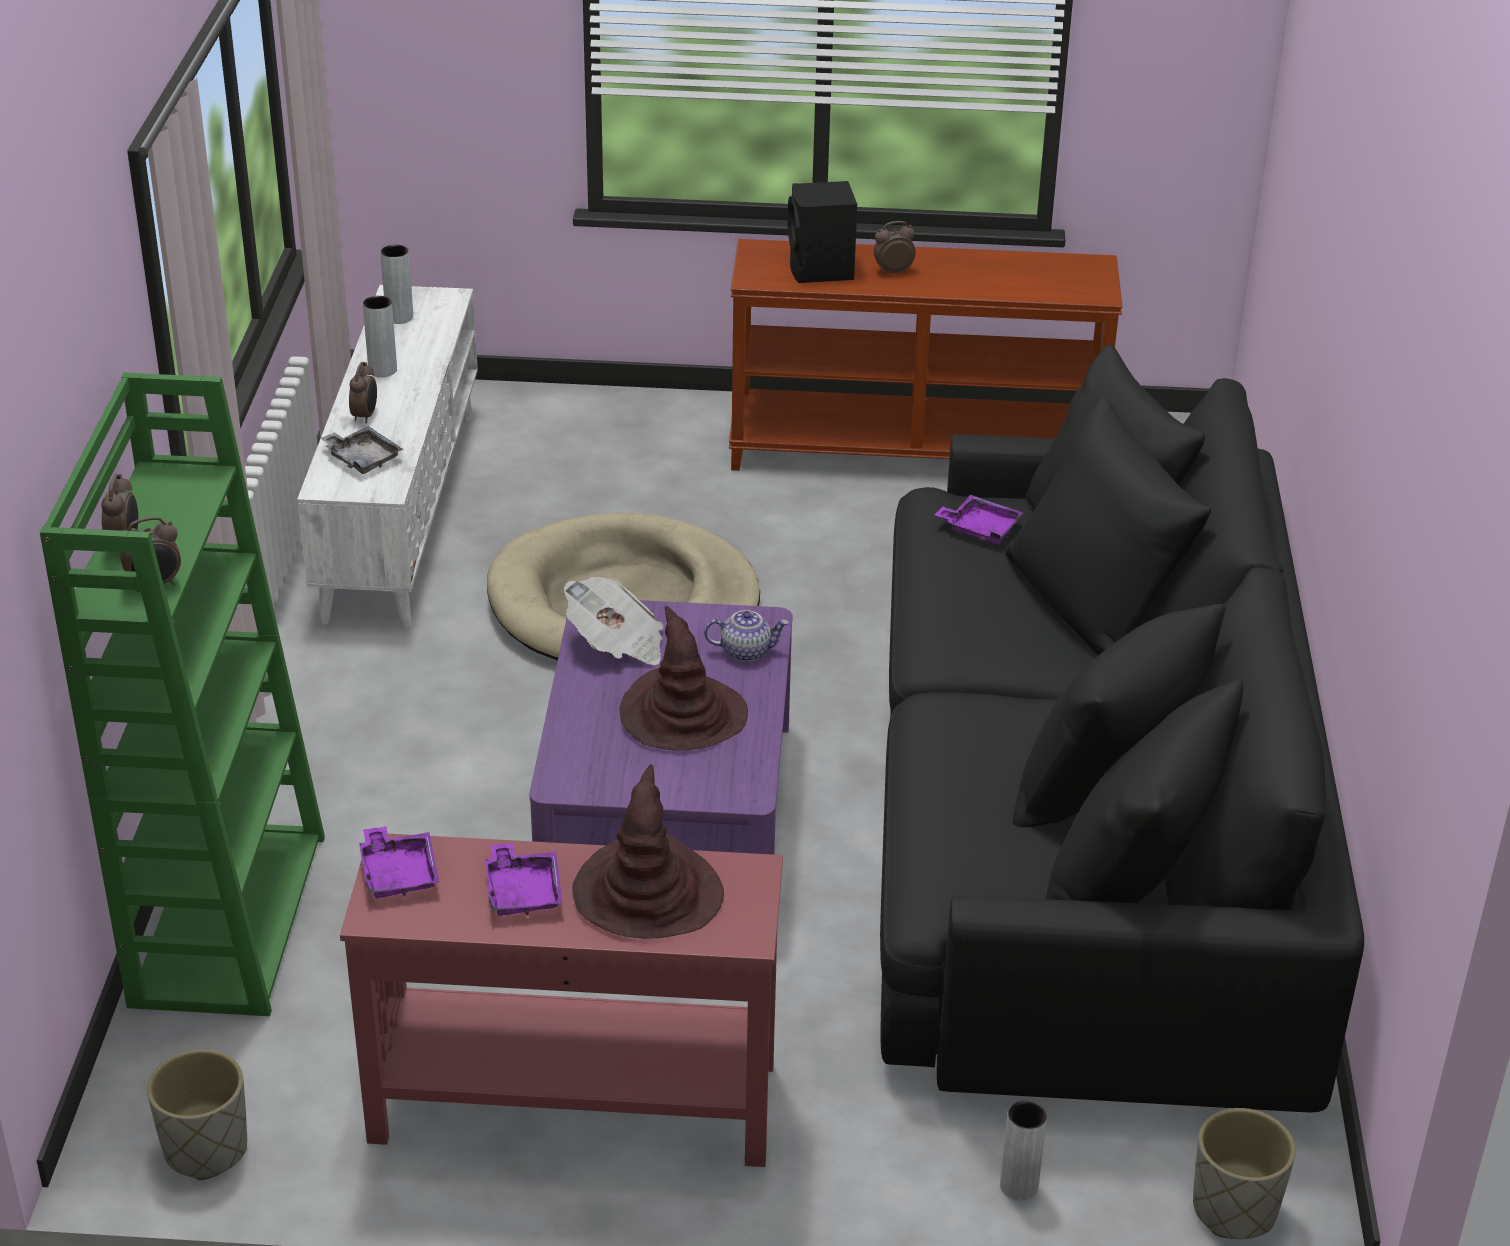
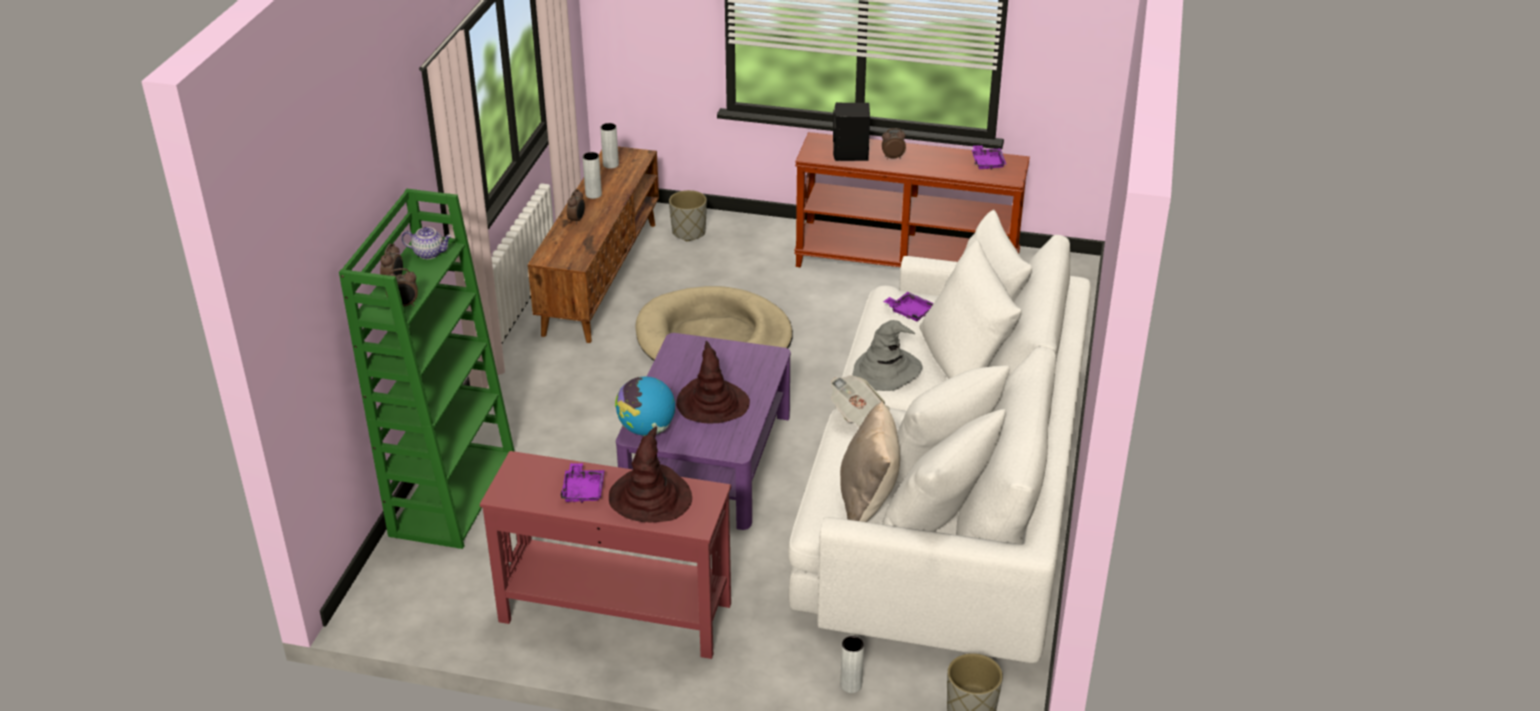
camera: 10 degrees right, 0 degrees up
grey planter [147,1049,247,1180] -> grey planter moved to [669,190,707,241]
white tv stand [297,285,478,629] -> brown tv stand [528,147,659,343]
grey tray [320,426,403,474] -> none
purple tray [359,826,439,898] -> purple tray moved to [972,145,1006,170]
newspaper [564,577,663,665] -> newspaper moved to [831,376,890,427]
teapot [704,610,788,662] -> teapot moved to [401,227,452,259]
black sofa [880,343,1364,1112] -> white sofa [788,209,1091,663]
none -> globe [615,377,675,436]
none -> beige pillow [840,401,900,522]
none -> grey hat [852,320,923,391]

